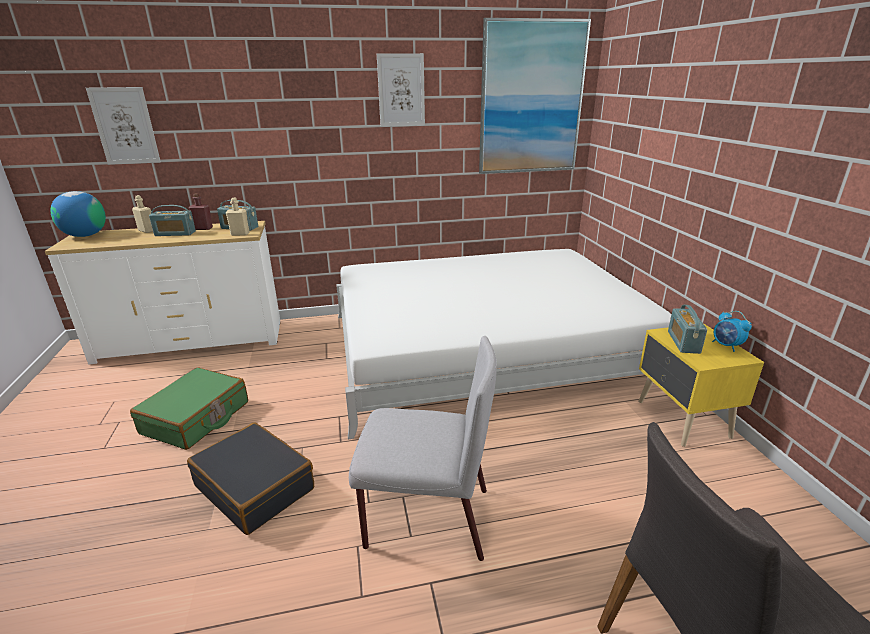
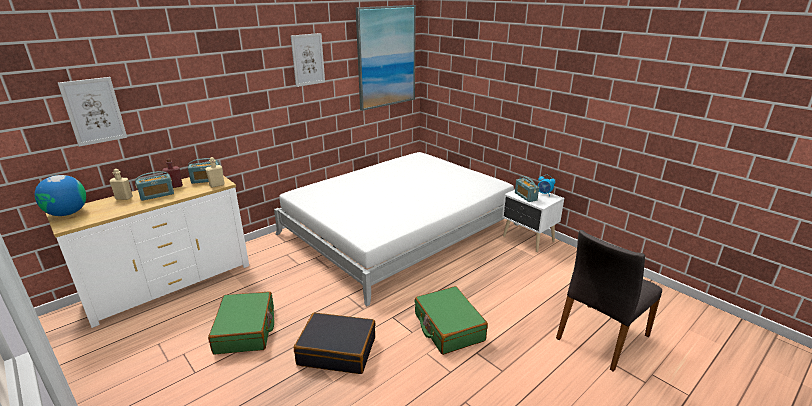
camera: 30 degrees left, 0 degrees up
grey chair [349,336,497,561] -> green suitcase [414,286,488,355]
yellow nightstand [638,323,764,447] -> white nightstand [502,190,564,252]

